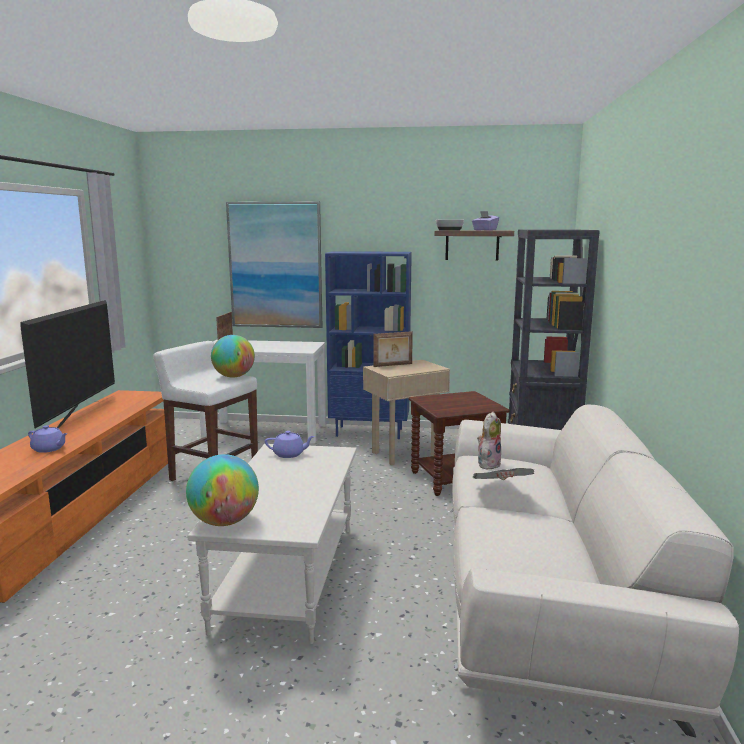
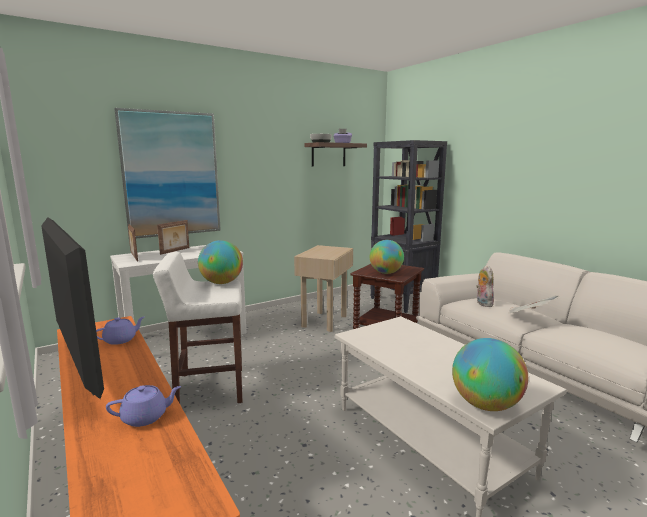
camera: 40 degrees left, 0 degrees up
purple teapot [265,431,315,458] -> purple teapot moved to [96,317,144,345]
blue bookcase [325,251,412,439] -> none
picture frame [374,331,413,367] -> picture frame moved to [157,220,189,255]
none -> globe [370,240,404,274]

